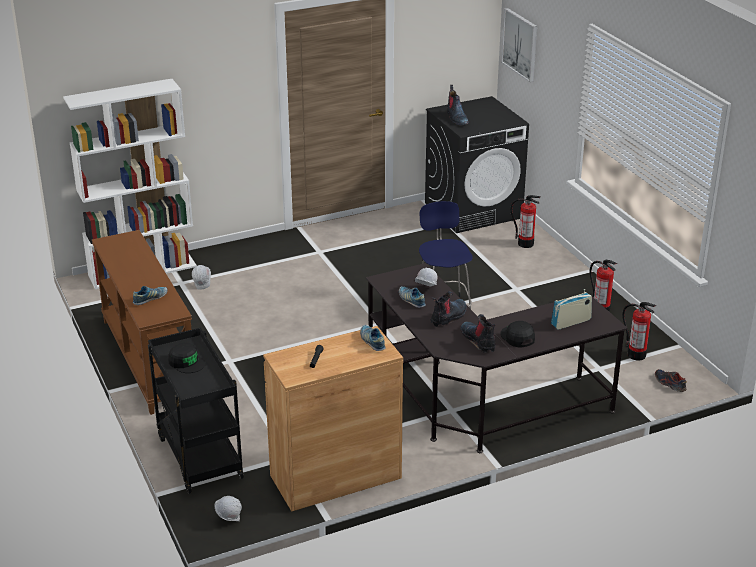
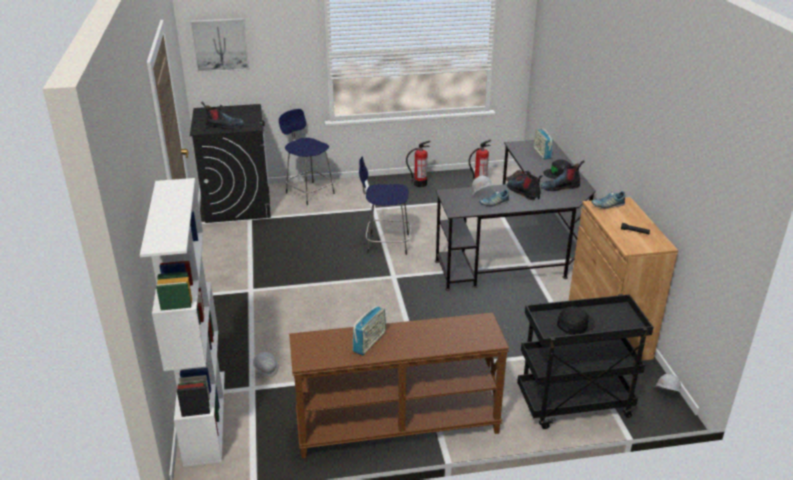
camera: 75 degrees left, 0 degrees up
shoe [133,286,168,305] -> none
fire extinguisher [510,195,541,248] -> blue stool [279,109,335,205]
none -> radio [353,306,386,355]

